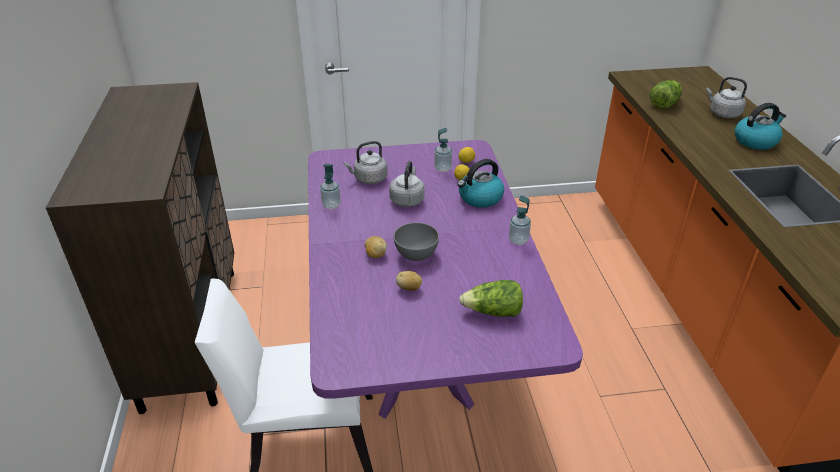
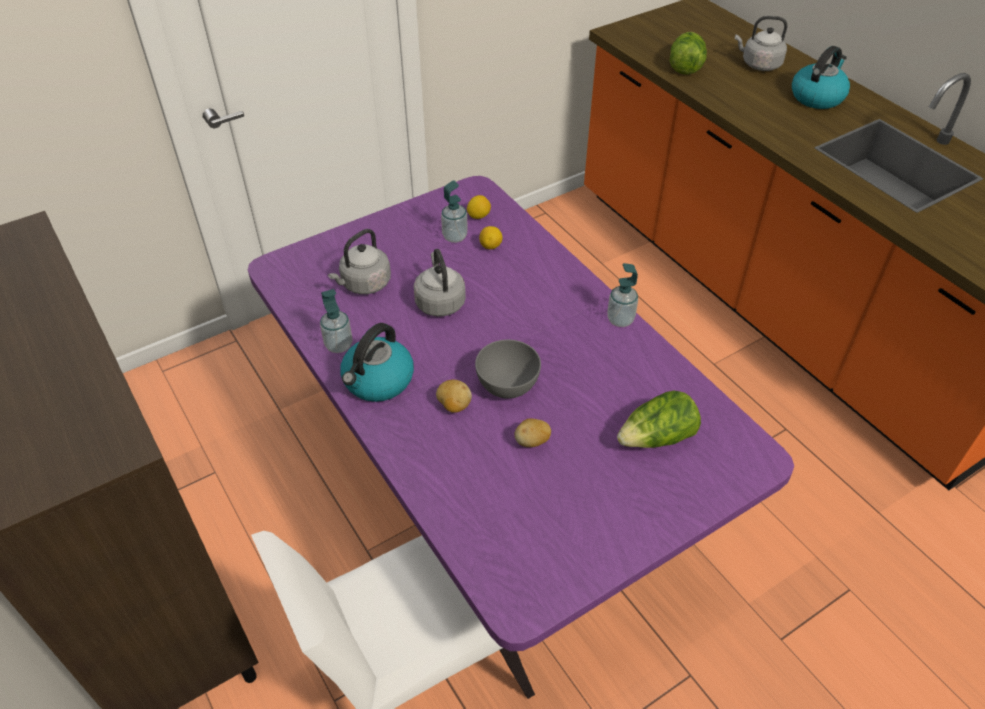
camera: 25 degrees left, 10 degrees up
kettle [457,159,504,208] -> kettle moved to [340,323,414,402]

